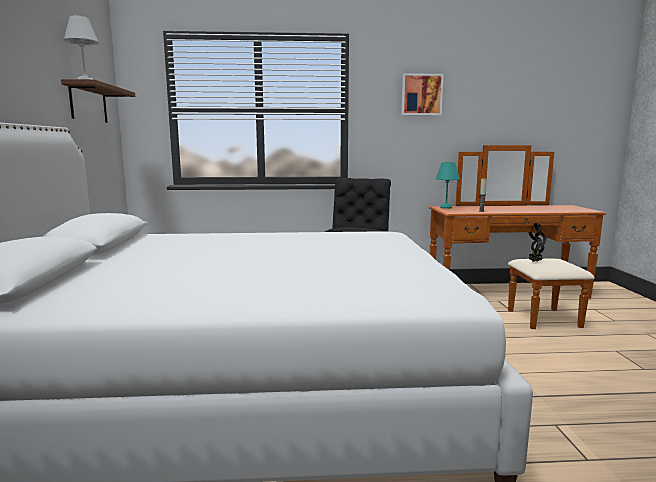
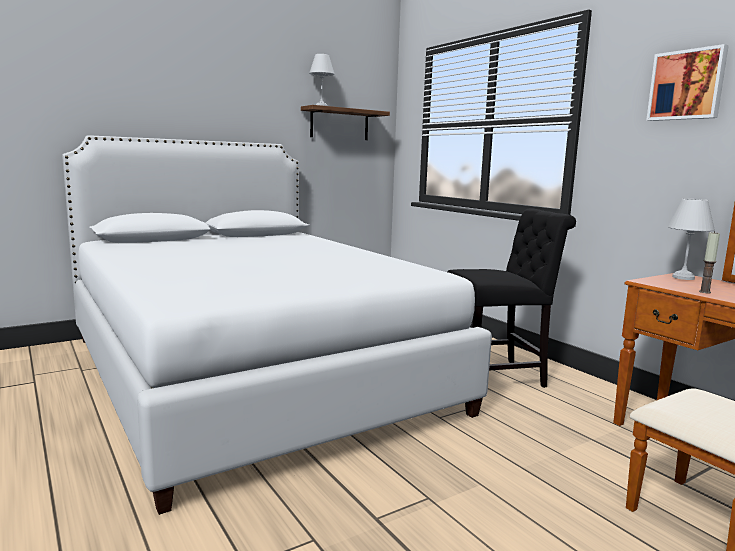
camera: 60 degrees right, 0 degrees up
turquoise table lamp [436,162,460,209] -> white table lamp [668,199,715,280]
potted plant [528,223,547,262] -> none

